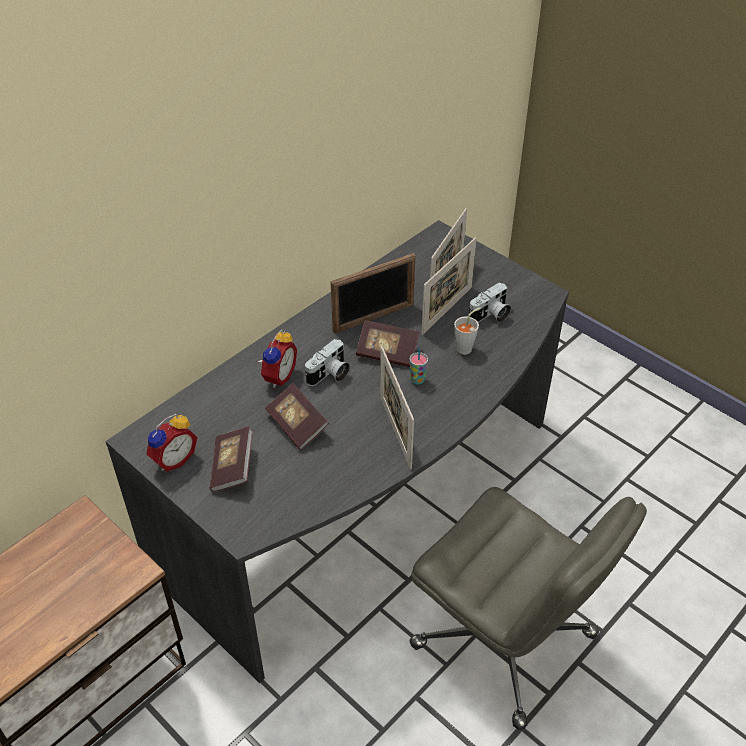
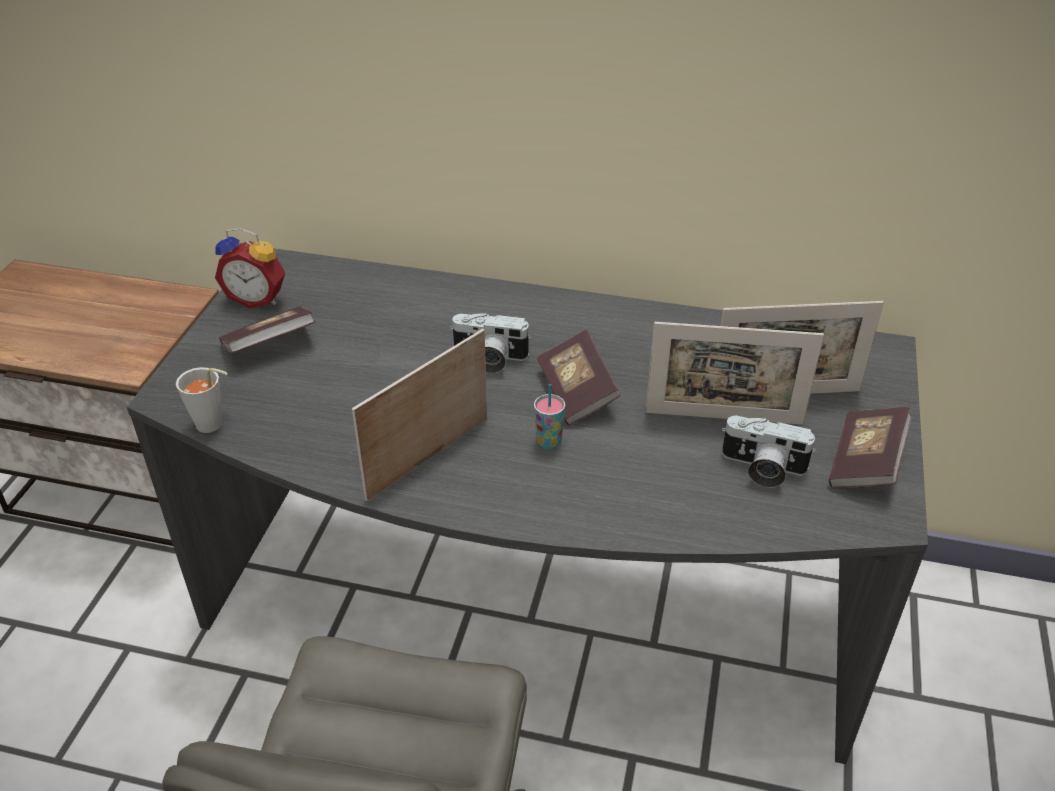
camera: 60 degrees right, 5 degrees down
alarm clock [258,329,297,388] -> none
book [265,383,329,450] -> book moved to [829,407,912,488]
picture frame [331,253,415,334] -> none
grey cup [454,307,481,355] -> grey cup moved to [176,367,228,433]

